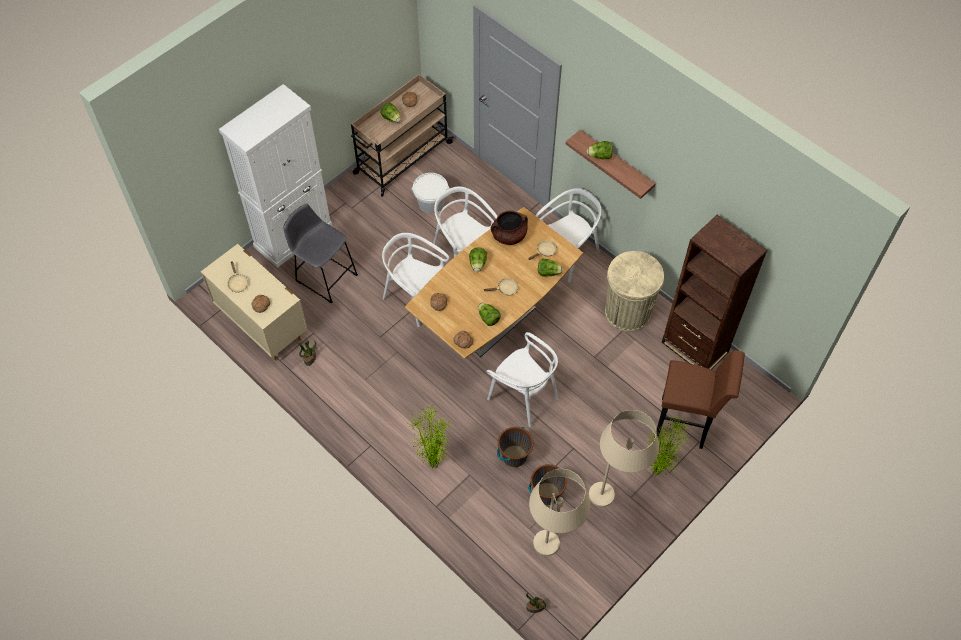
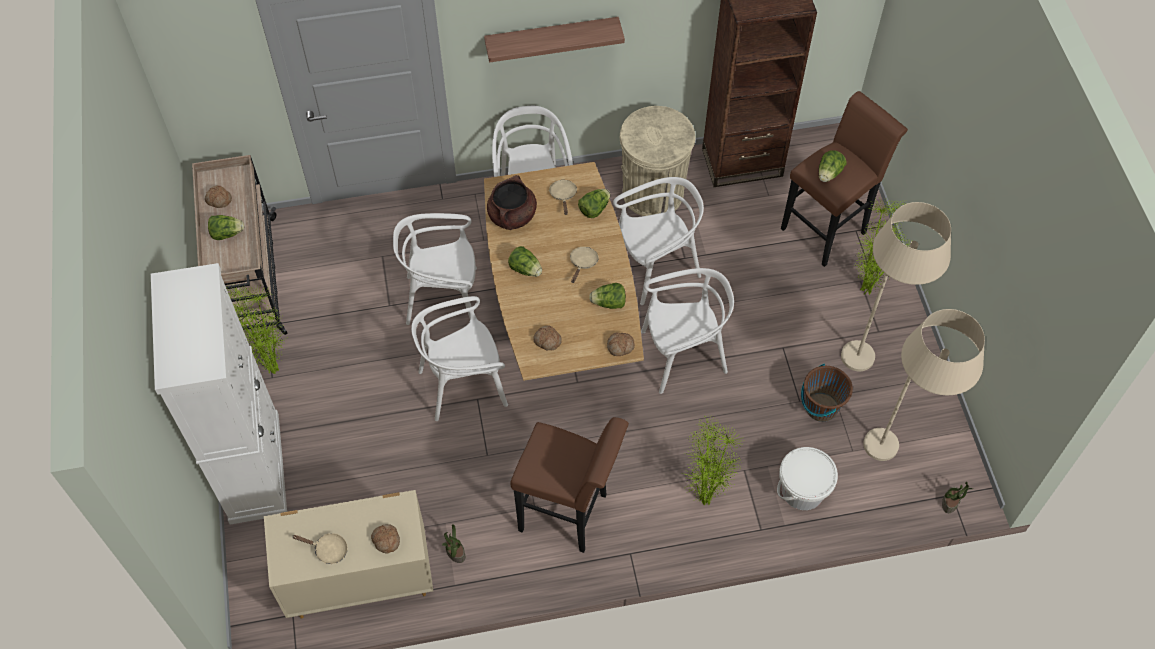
camera: 55 degrees left, 0 degrees up
grey stool [284,204,358,304] -> none
white bucket [411,173,450,214] -> white bucket moved to [777,447,838,510]
brown bucket [497,427,533,467] -> none
lettuce [587,141,613,159] -> lettuce moved to [819,150,847,182]
none -> potted plant [227,284,288,374]
none -> brown stool [510,417,629,553]
none -> white chair [613,177,704,305]

